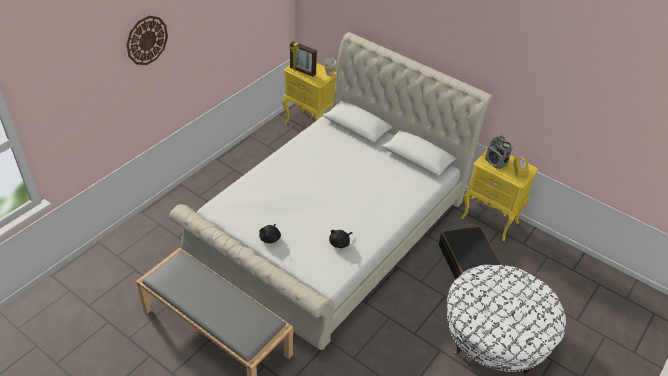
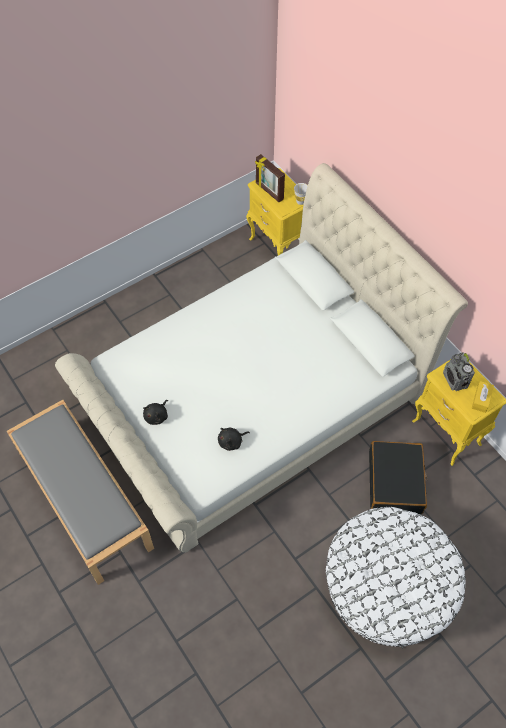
camera: 20 degrees right, 15 degrees up
wall clock [126,16,168,65] -> none

